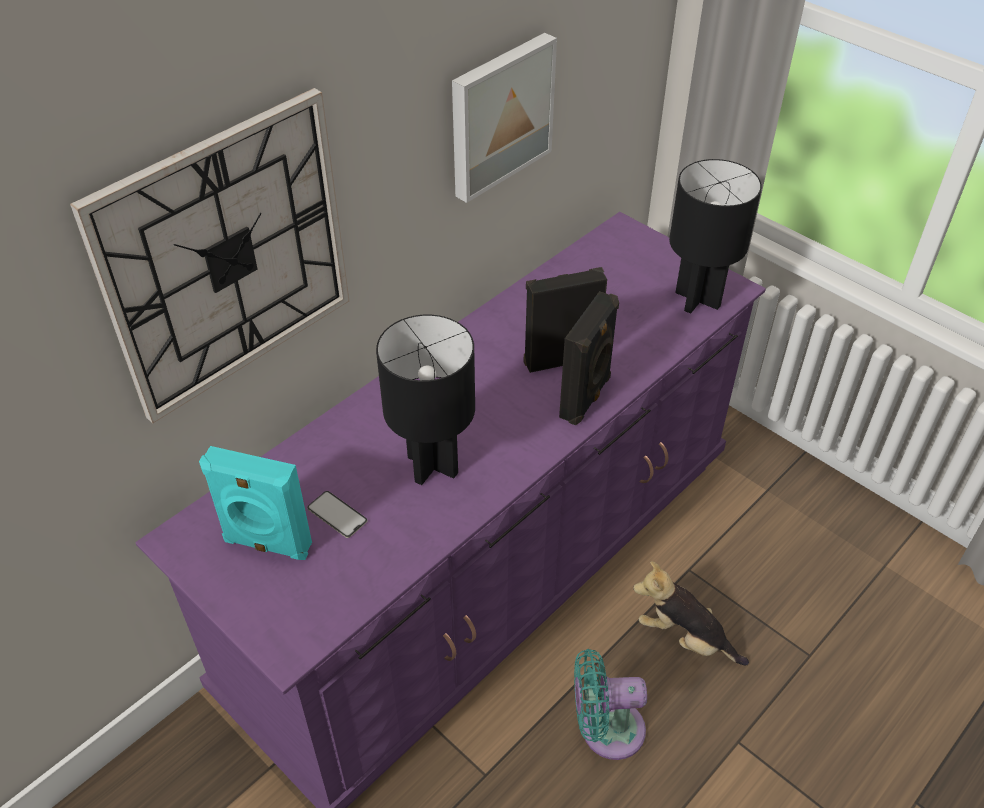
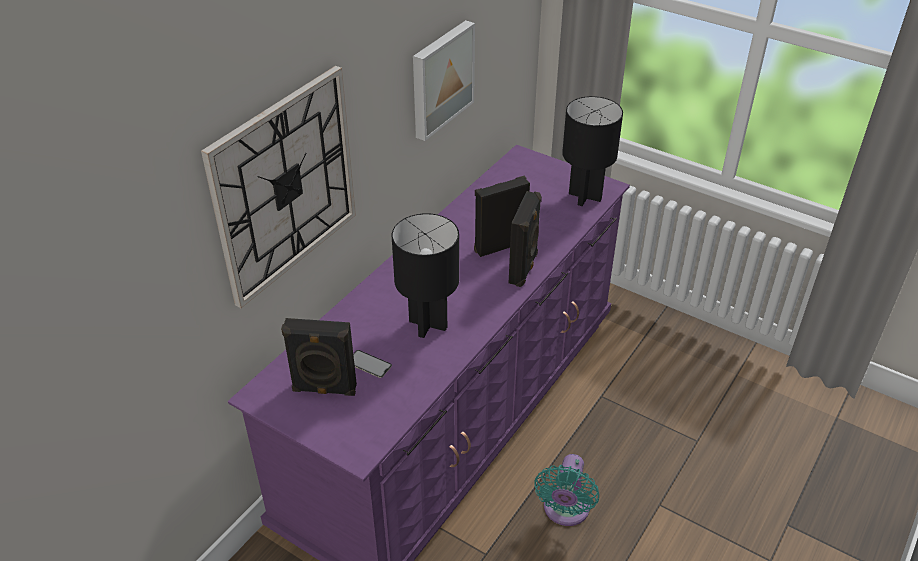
camera: 10 degrees left, 5 degrees down
turquoise speaker [199,446,312,560] -> black speaker [281,318,357,396]
turquoise fan [574,649,647,760] -> turquoise fan turned 60 degrees counterclockwise [534,454,599,526]
plush toy [633,561,749,666] -> none

